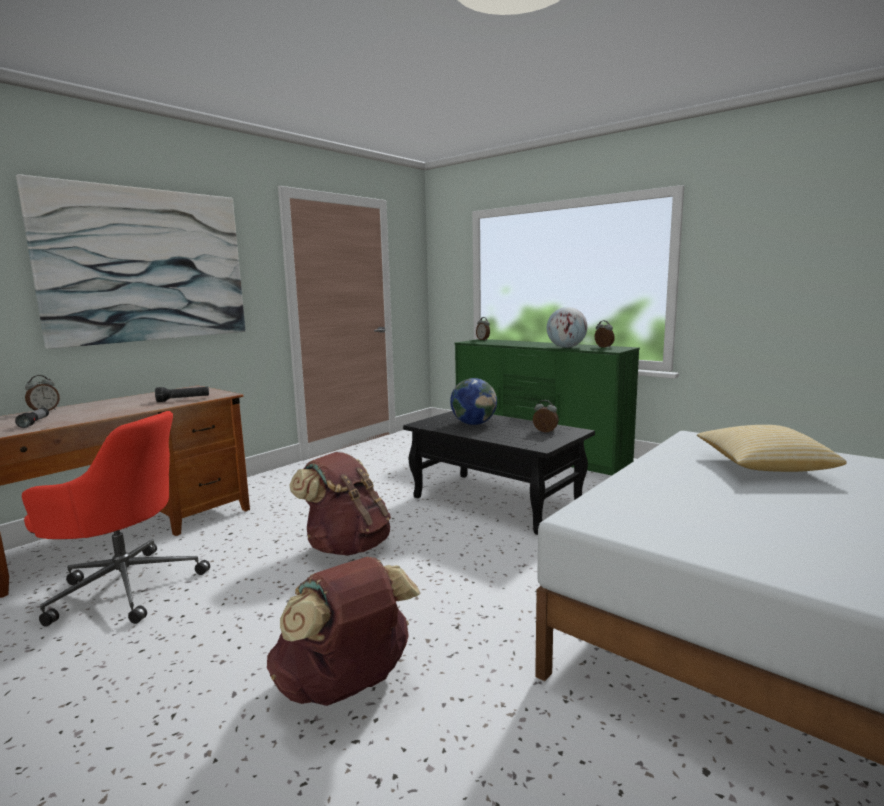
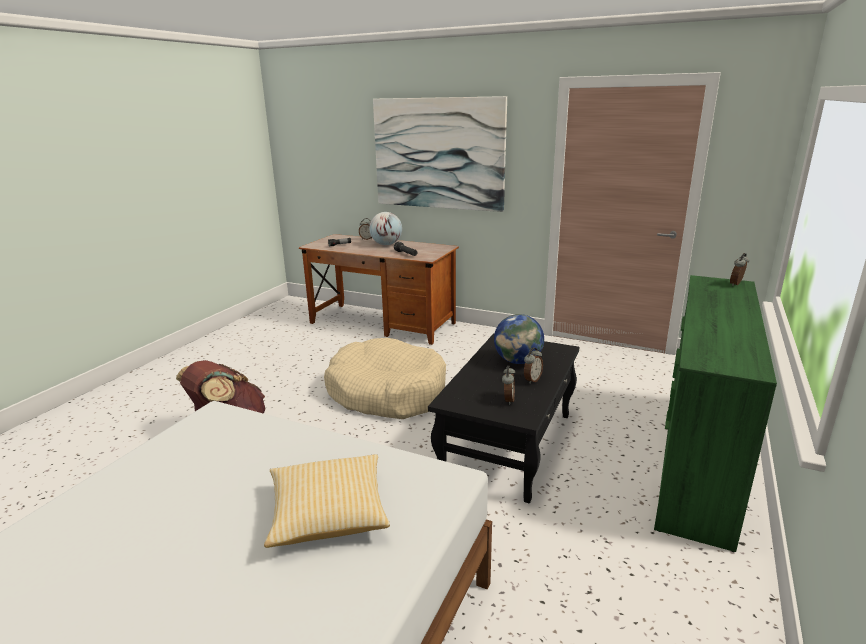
camera: 75 degrees right, 10 degrees up
red office chair [22,411,210,627] -> none
brown backpack [289,452,391,556] -> beige dog bed [324,338,446,419]
globe [547,307,587,348] -> globe moved to [369,212,402,245]
alarm clock [595,320,615,348] -> alarm clock moved to [524,348,543,384]

